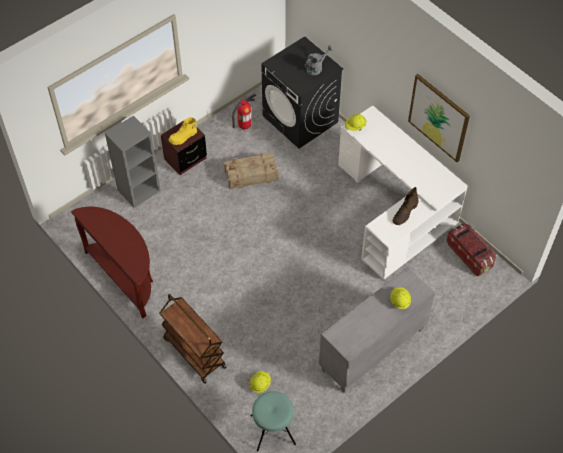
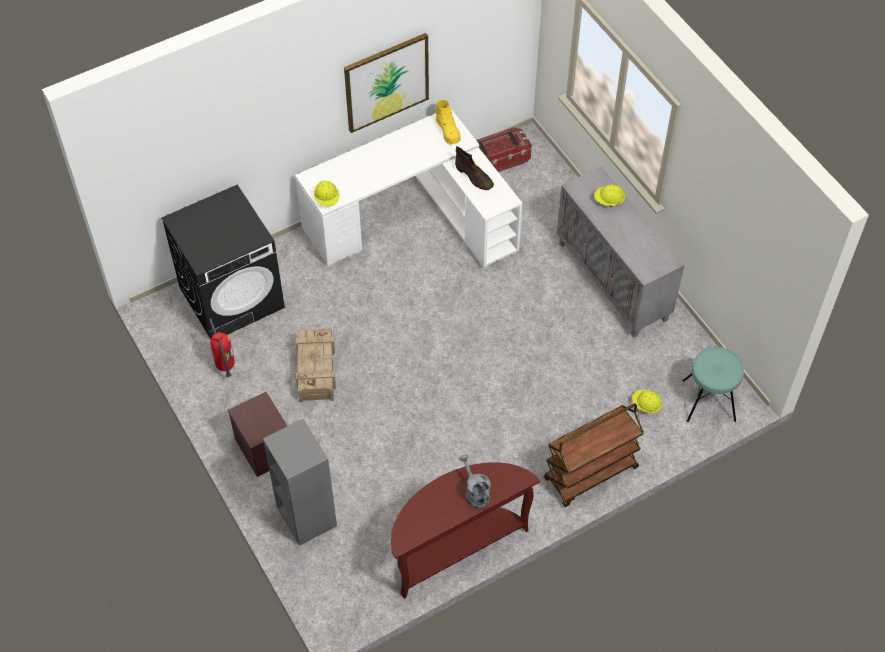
camera: 80 degrees left, 0 degrees up
yellow boot [169,117,197,145] -> yellow boot moved to [435,100,461,144]
grey watering can [305,45,334,75] -> grey watering can moved to [459,454,491,508]

